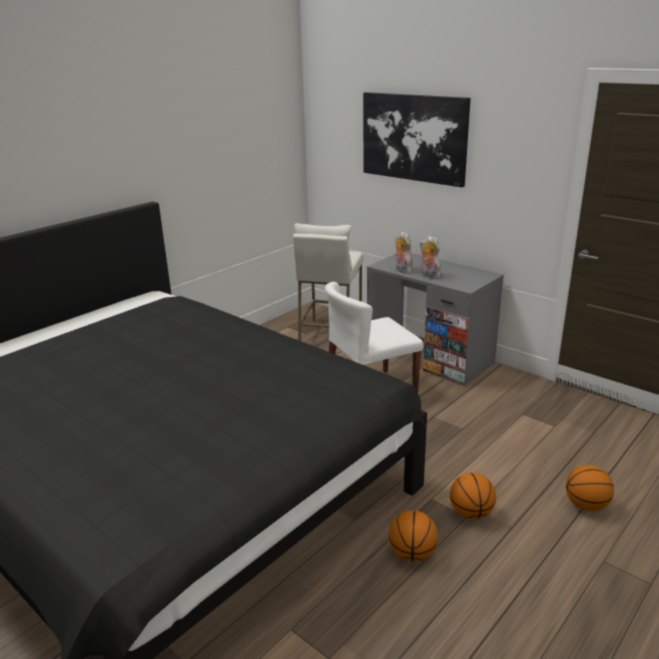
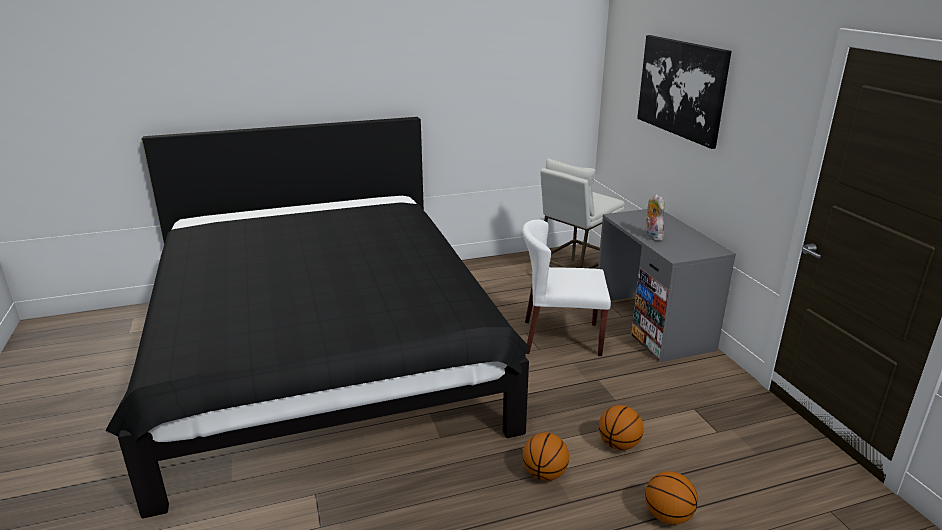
camera: 30 degrees right, 0 degrees up
basketball [389,510,438,562] -> basketball moved to [599,405,644,450]
plush toy [395,231,413,274] -> none

